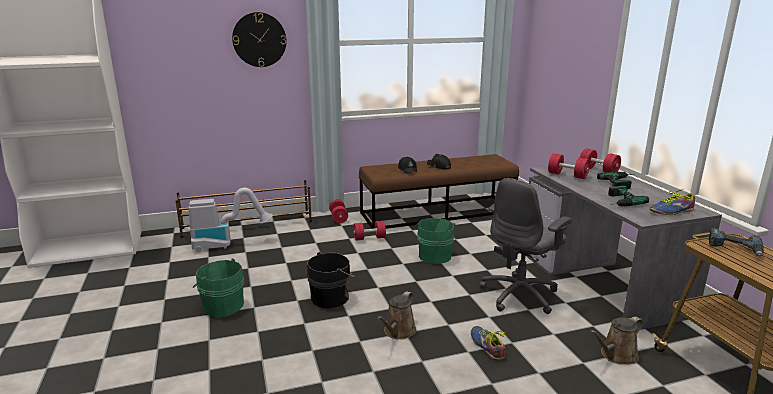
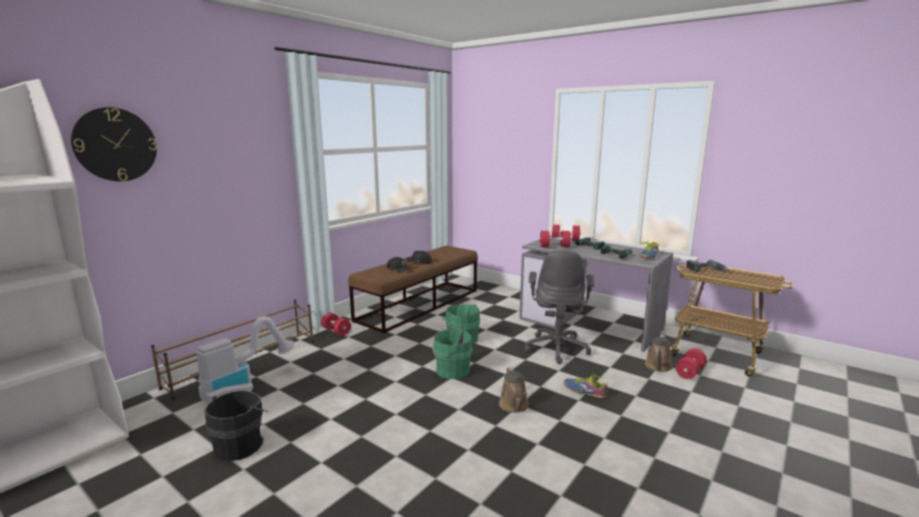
camera: 35 degrees left, 5 degrees down
green bucket [192,258,244,317] -> green bucket moved to [432,327,472,379]
wall clock [232,12,287,67] -> wall clock moved to [71,107,157,181]
black bucket [307,252,355,308] -> black bucket moved to [204,391,269,461]
red dumbbell [353,221,386,241] -> red dumbbell moved to [676,348,707,379]

